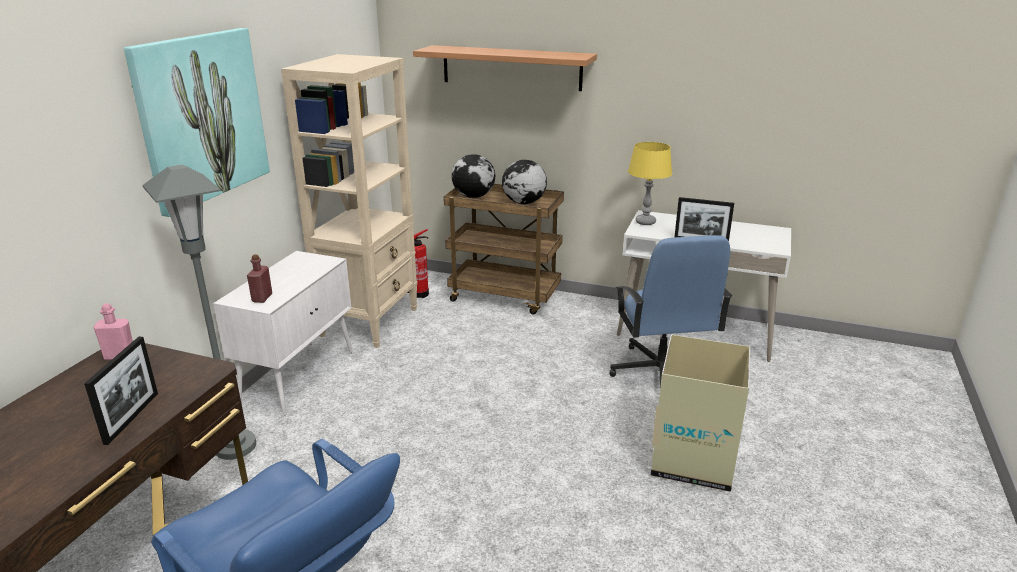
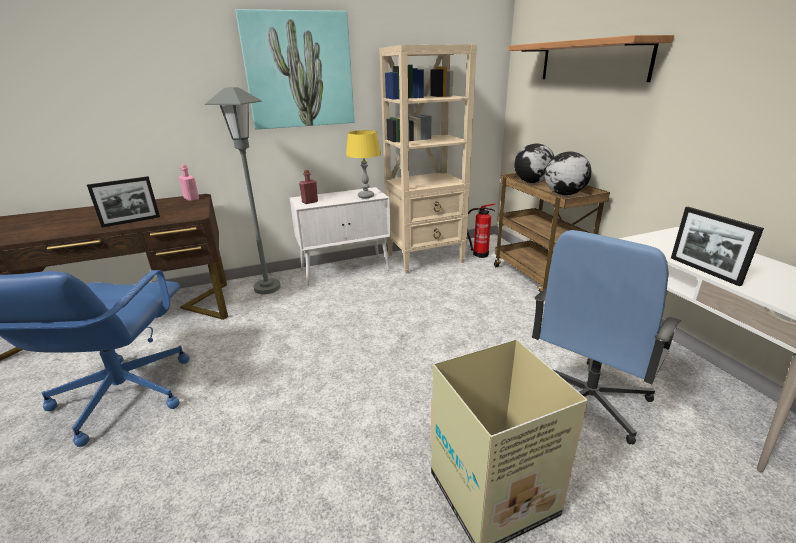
camera: 50 degrees right, 0 degrees up
yellow table lamp [628,142,672,225] -> yellow table lamp moved to [346,130,381,198]

